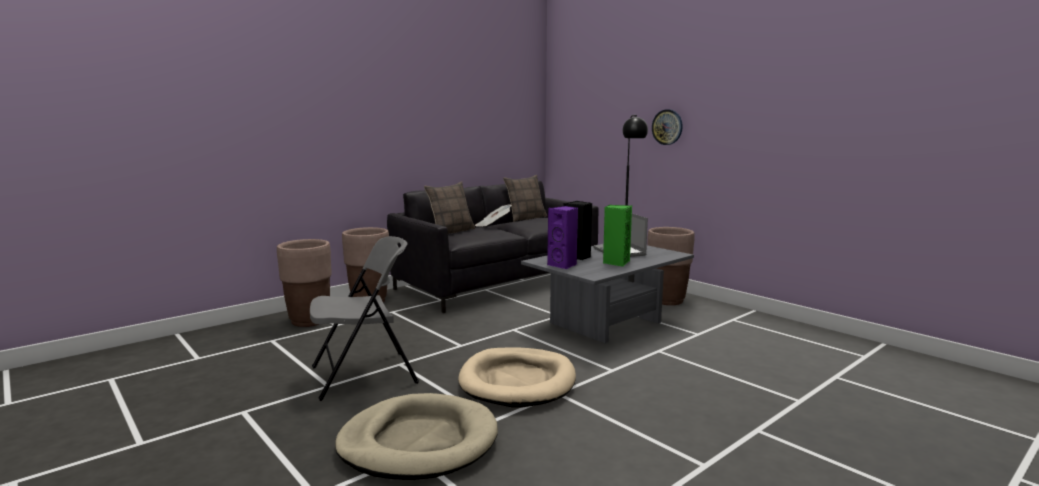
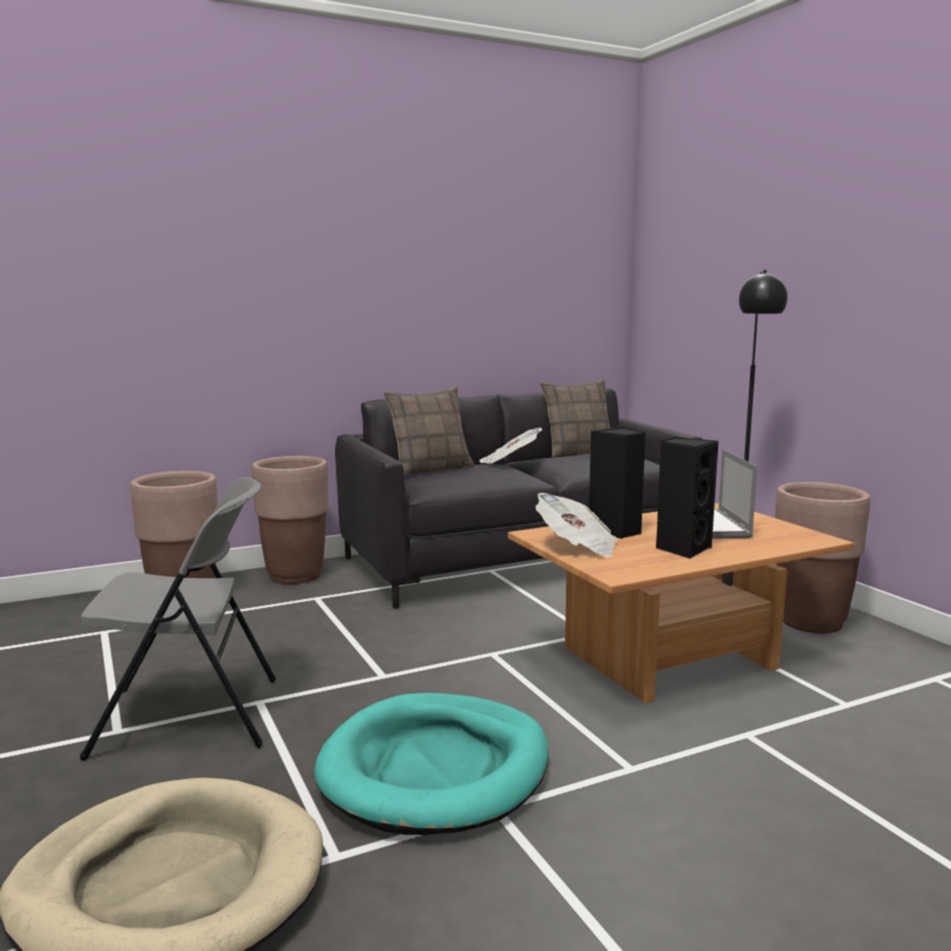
camera: 15 degrees right, 0 degrees up
beige dog bed [458,348,576,408] -> turquoise dog bed [314,693,549,835]
grey coffee table [521,244,694,343] -> brown coffee table [508,503,854,703]
purple speaker [547,206,578,269] -> newspaper [536,493,618,558]
green speaker [603,205,632,267] -> black speaker [656,437,719,559]
wall clock [652,109,683,145] -> none

